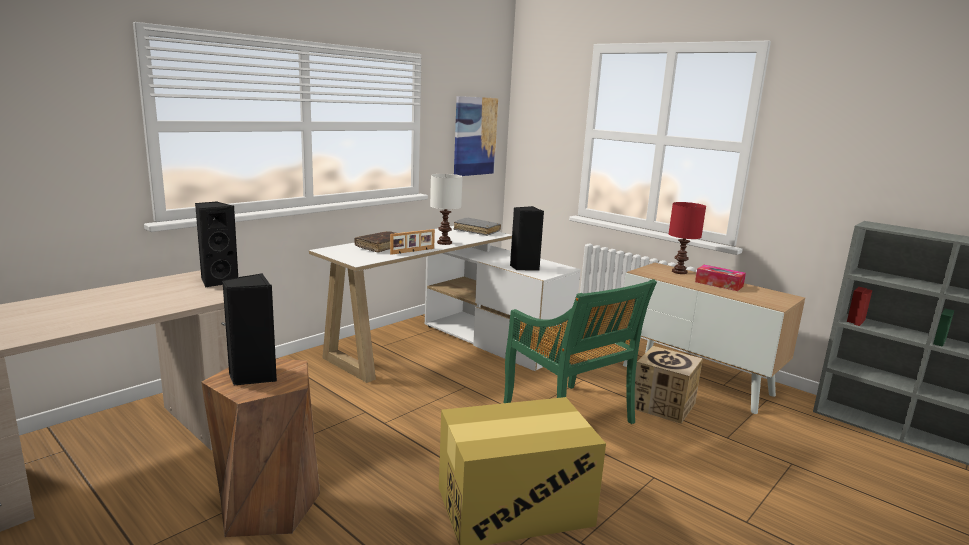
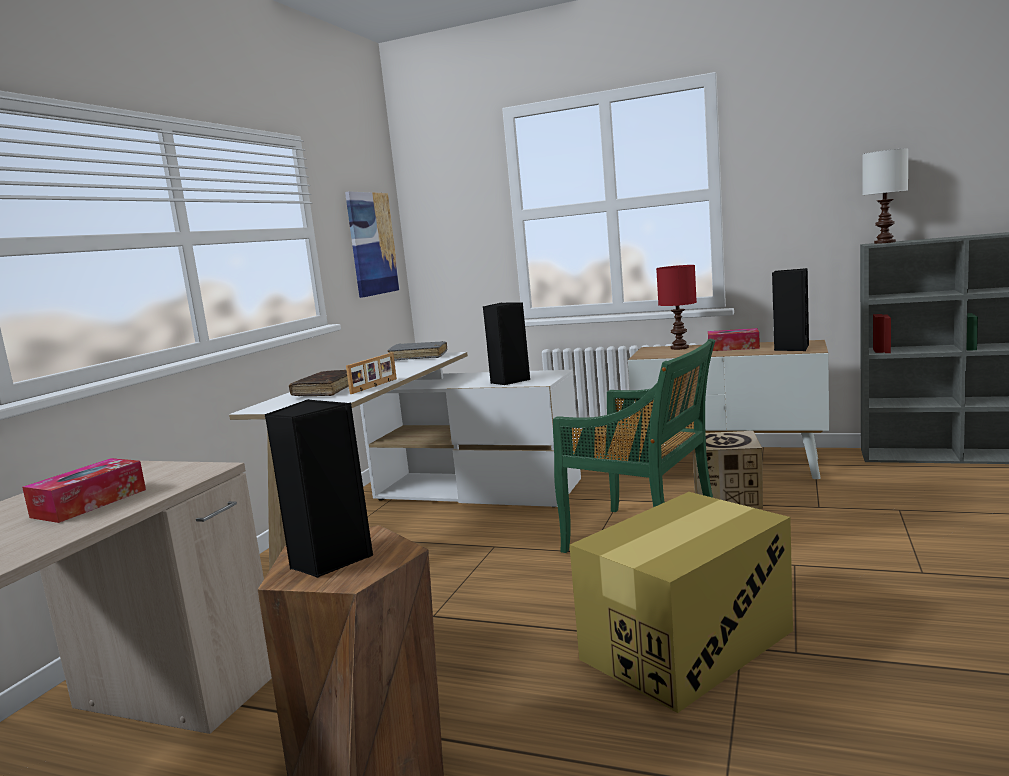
camera: 20 degrees left, 5 degrees down
black speaker [195,201,238,287] -> black speaker moved to [772,268,809,351]
white table lamp [430,174,463,245] -> white table lamp moved to [862,148,908,244]
none -> tissue box [22,458,146,523]

